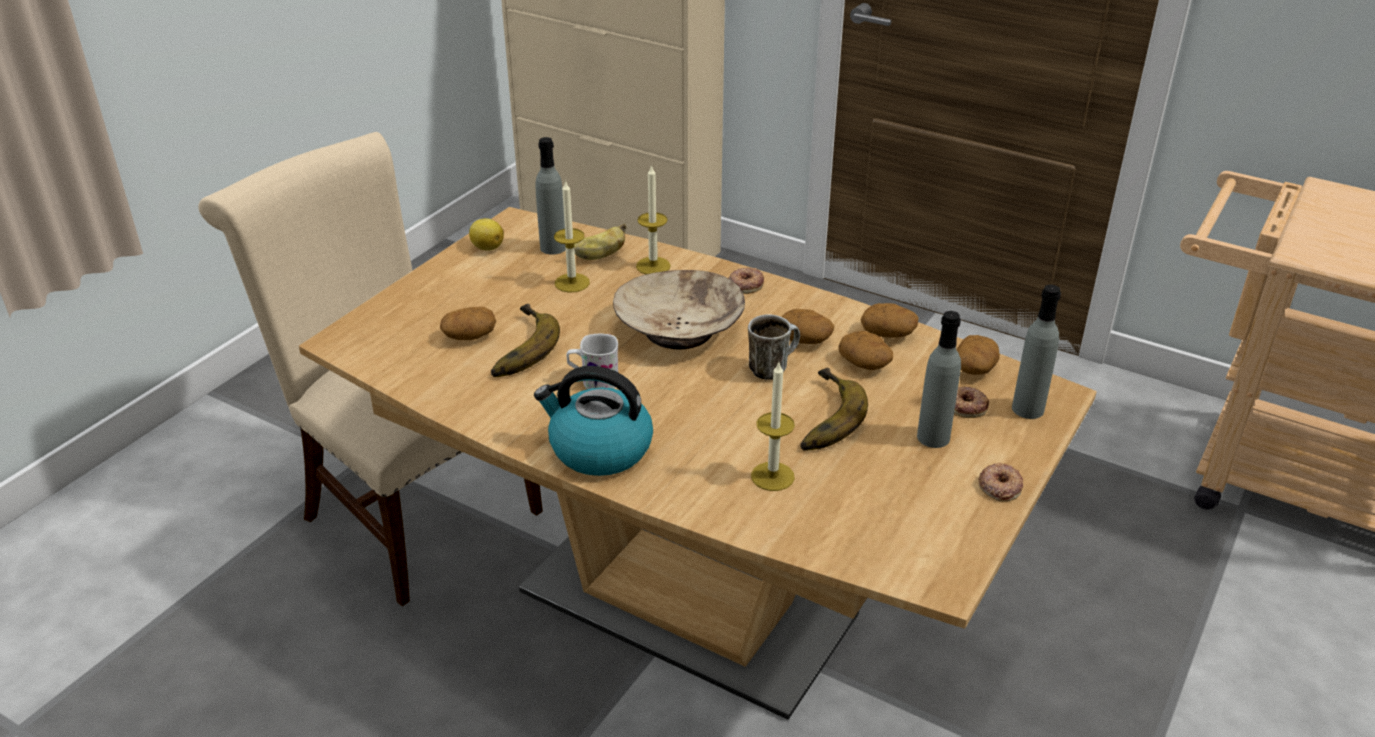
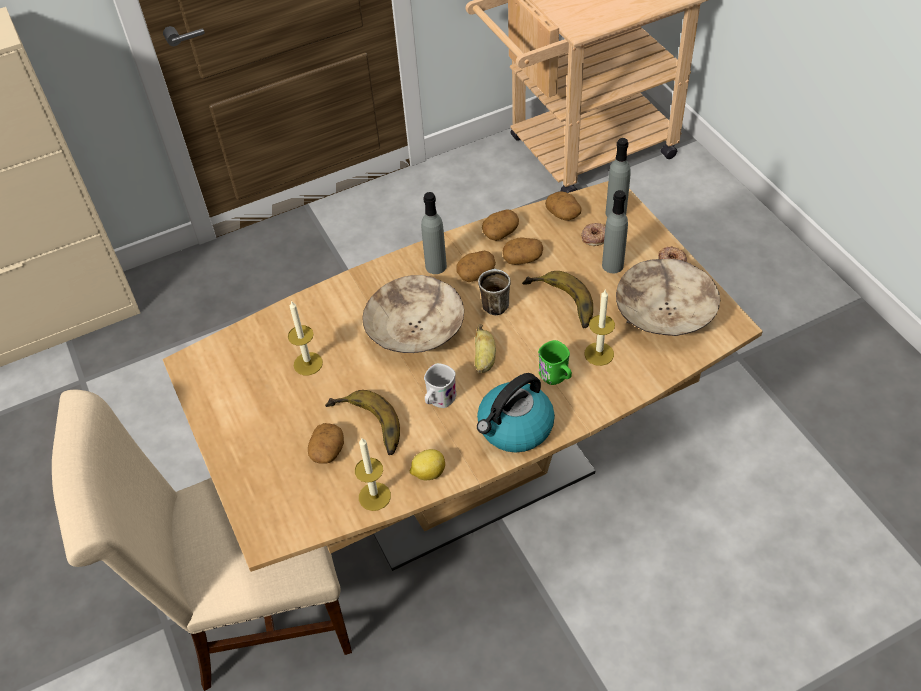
camera: 55 degrees left, 15 degrees up
lemon [469,218,504,250] -> lemon moved to [410,449,445,480]
grey bottle [535,137,566,255] -> grey bottle moved to [421,192,447,274]
banana [574,223,626,260] -> banana moved to [475,324,496,373]
candle [636,164,671,274] -> candle moved to [355,438,391,511]
donut [729,268,764,294] -> none
none -> green mug [538,340,572,385]
none -> beige bowl [616,259,720,336]

